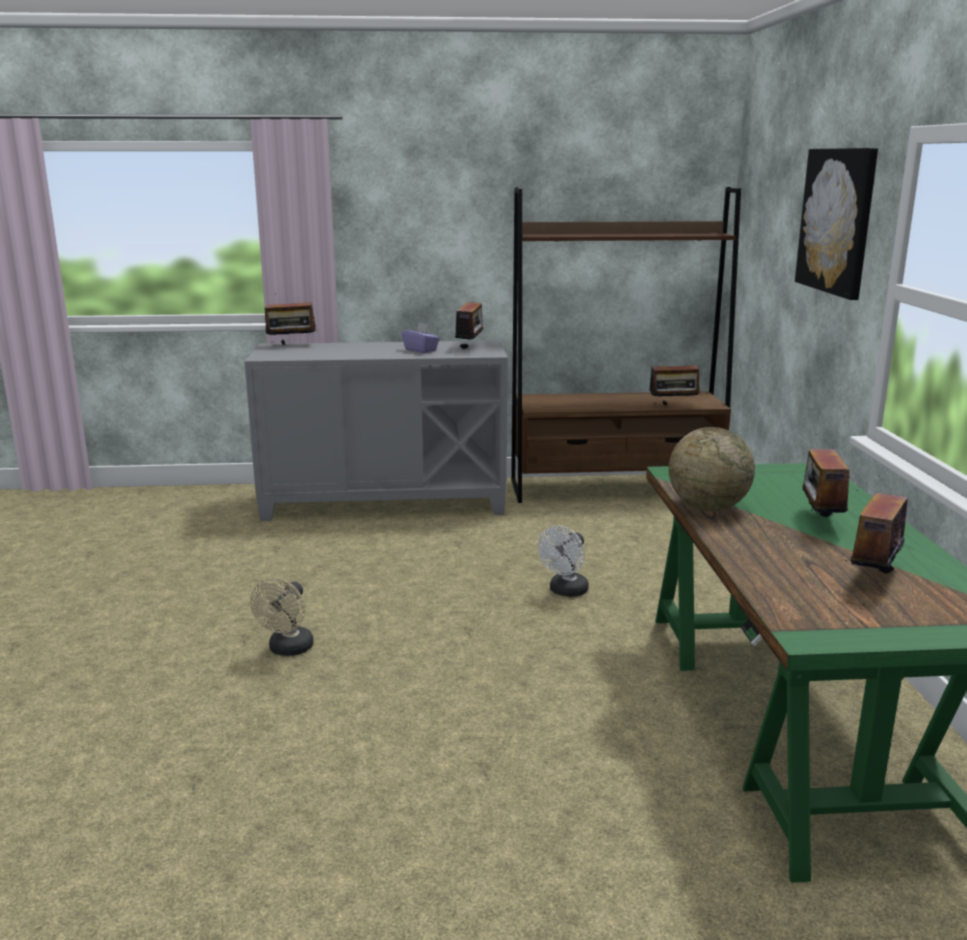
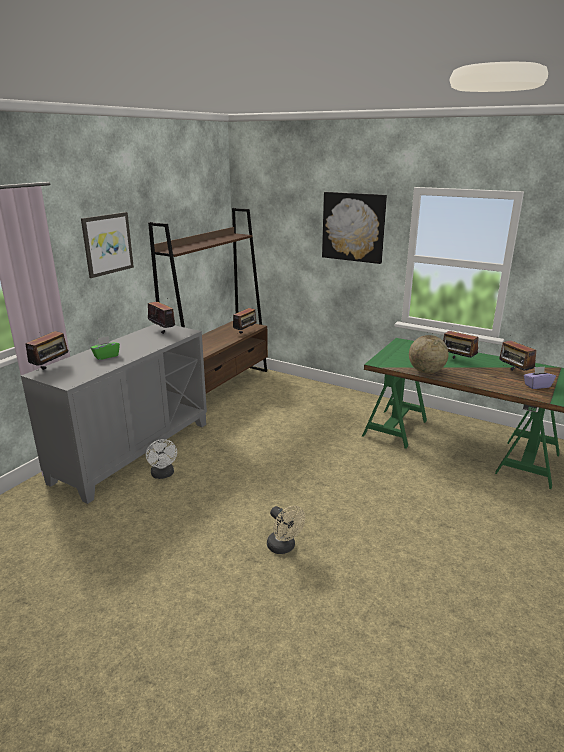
camera: 55 degrees left, 5 degrees up
purple tissue box [402,323,440,353] -> purple tissue box moved to [524,366,556,389]
white fan [538,526,589,597] -> white fan moved to [146,439,177,479]
none -> picture [81,212,134,278]
none -> green tissue box [90,336,120,360]

